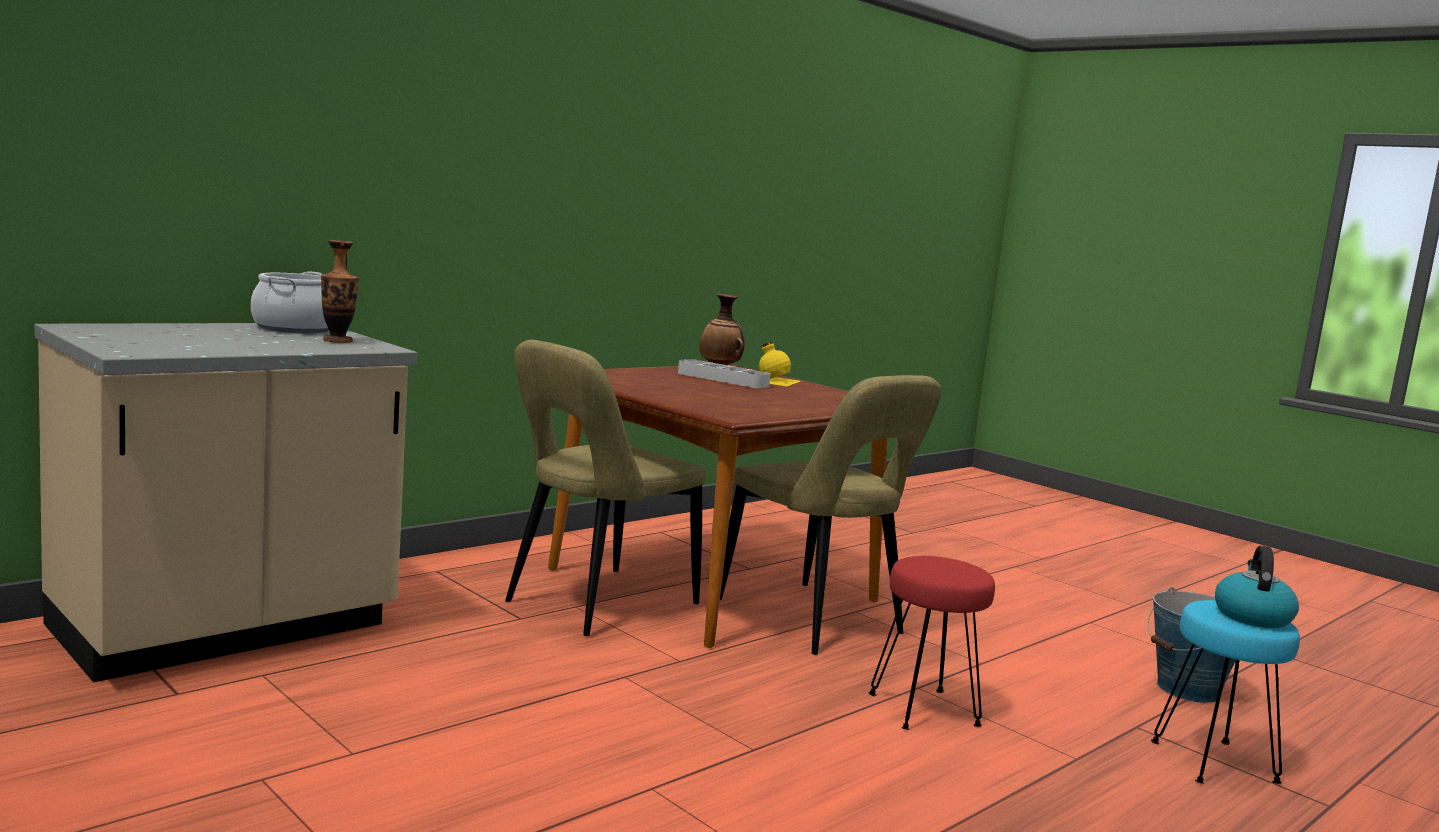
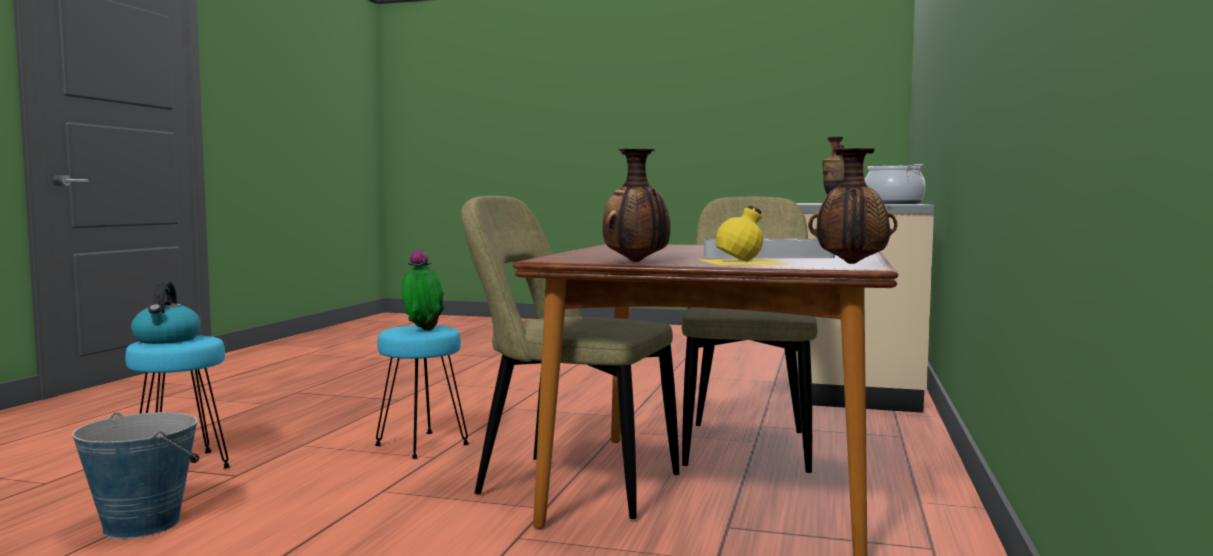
camera: 150 degrees right, 5 degrees down
red stool [868,556,995,730] -> turquoise stool [375,325,469,459]
none -> potted plant [402,249,444,331]
none -> vase [602,148,671,262]

